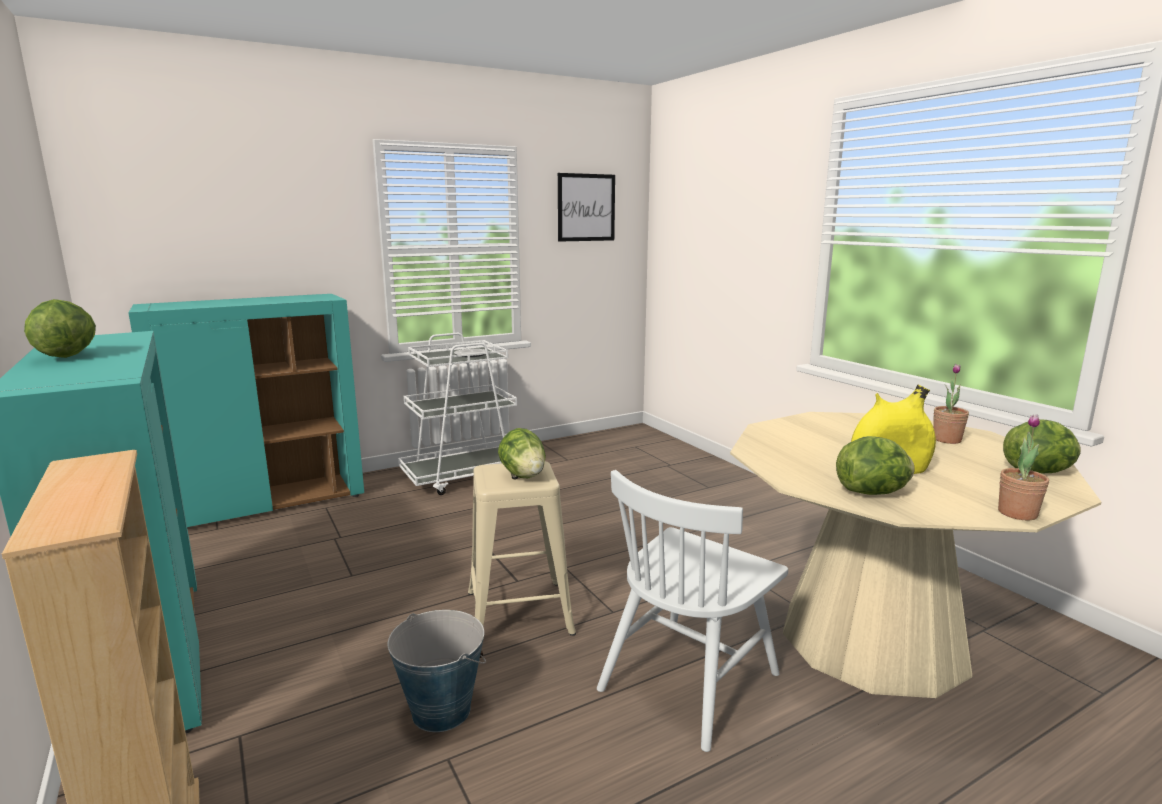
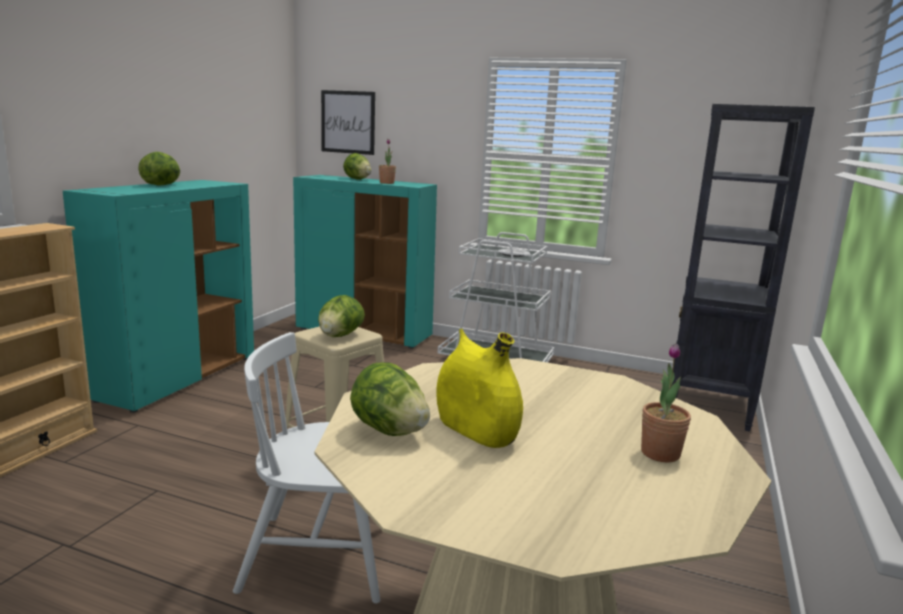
camera: 50 degrees right, 0 degrees up
bucket [388,610,486,732] -> none
picture [558,173,615,242] -> picture moved to [321,90,375,155]
potted plant [998,415,1049,520] -> potted plant moved to [379,139,396,184]
lettuce [1003,419,1081,473] -> lettuce moved to [343,153,372,180]
none -> black bookcase [671,104,815,432]

